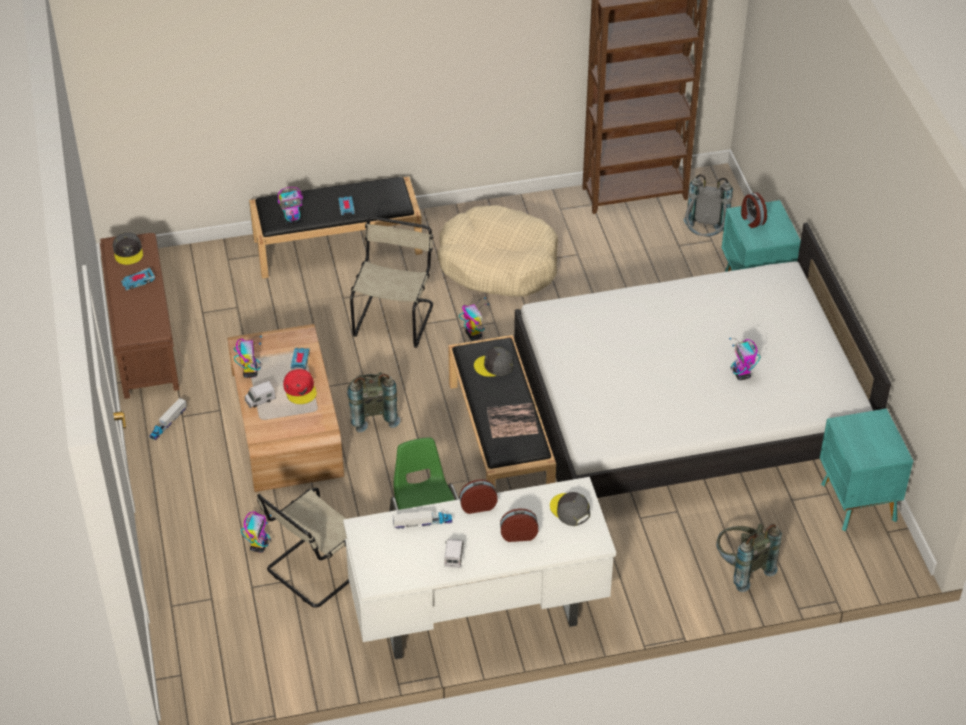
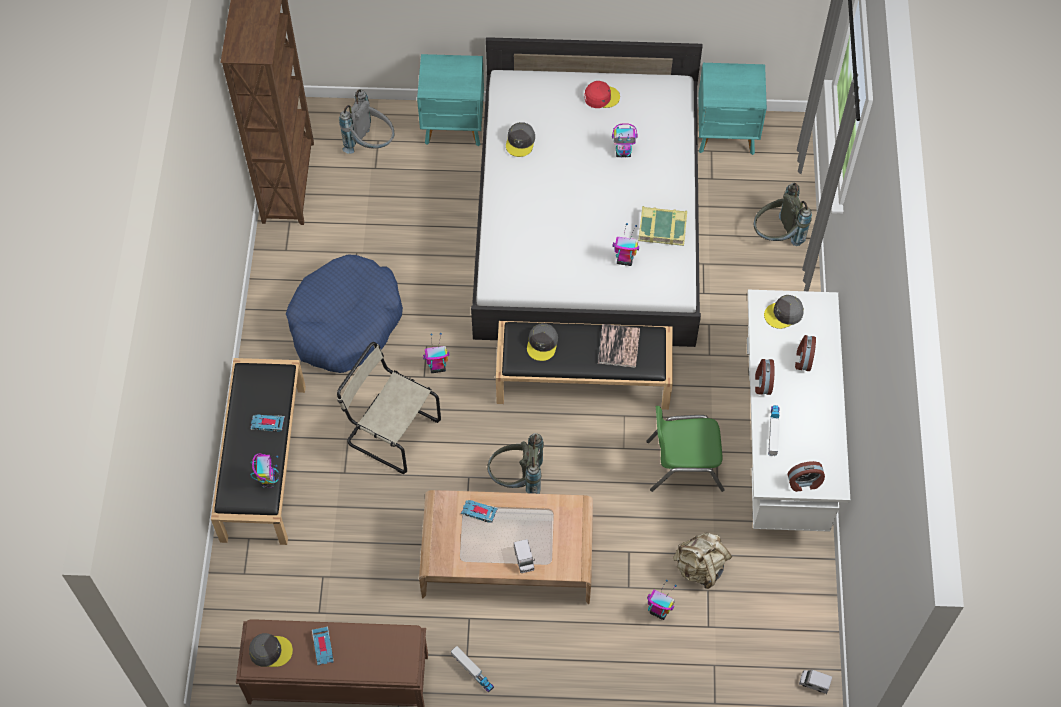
camera: 75 degrees left, 15 degrees up
toy robot [234,336,262,378] -> toy robot moved to [613,223,639,266]
beige chair [257,487,349,608] -> beige backpack [673,533,732,589]
red cap [283,369,317,404] -> red cap moved to [584,81,620,108]
beige dog bed [437,205,558,297] -> blue dog bed [286,255,403,373]
toy truck [445,539,464,568] -> toy truck moved to [799,670,832,694]
alarm clock [741,192,767,228] -> alarm clock moved to [788,461,825,492]
none -> grey cap [506,122,535,157]
none -> book [638,206,687,246]

